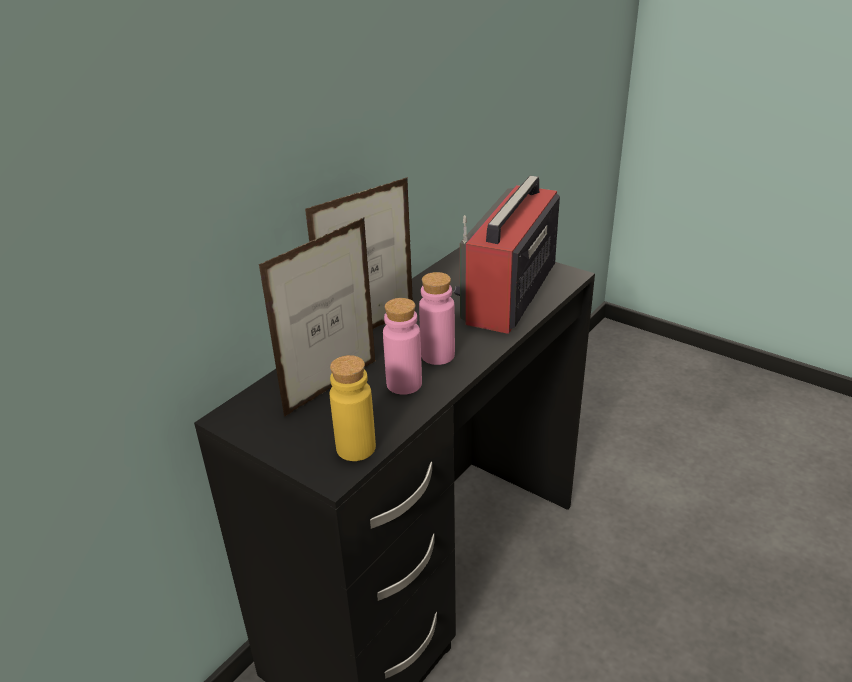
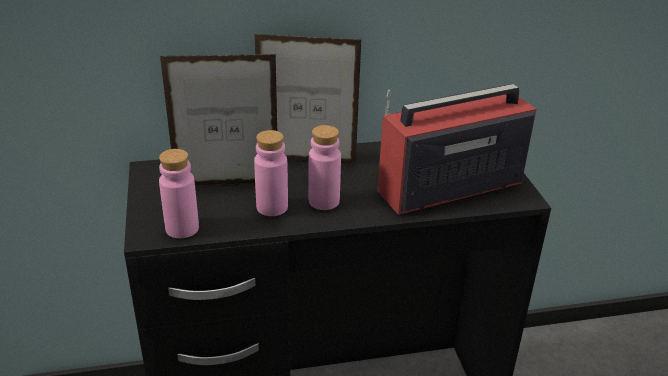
camera: 40 degrees right, 0 degrees up
yellow bottle [330,355,376,461] -> pink bottle [159,149,199,238]

